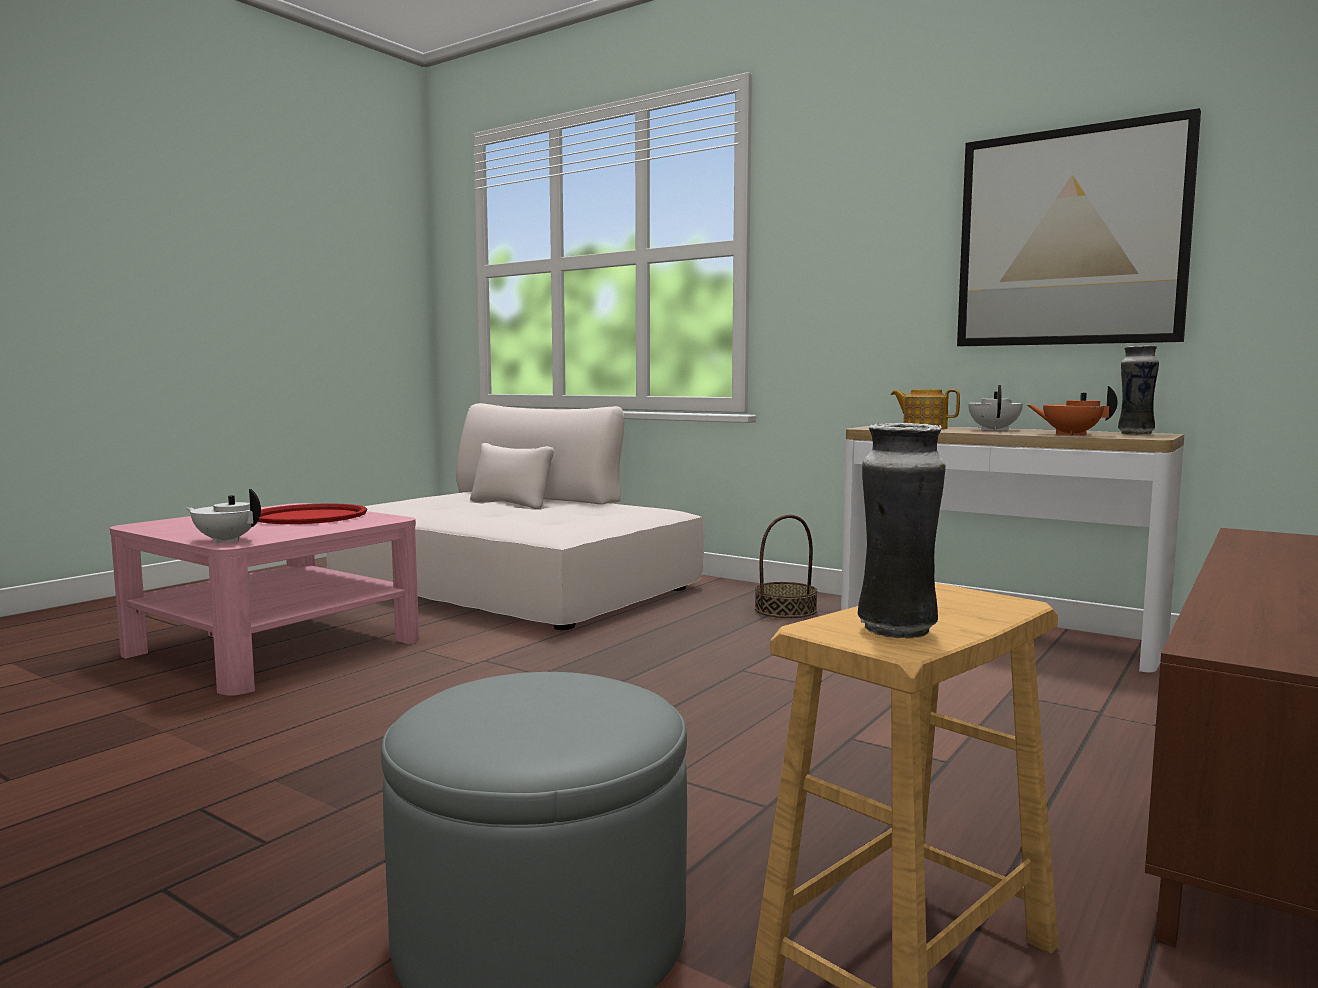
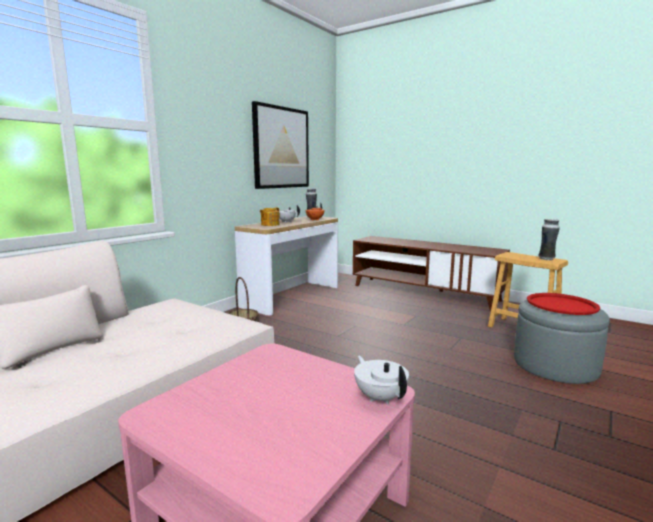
camera: 90 degrees left, 5 degrees up
white teapot [186,489,261,544] -> white teapot turned 135 degrees clockwise [354,355,409,404]
red tray [258,503,367,524] -> red tray moved to [527,293,600,315]

